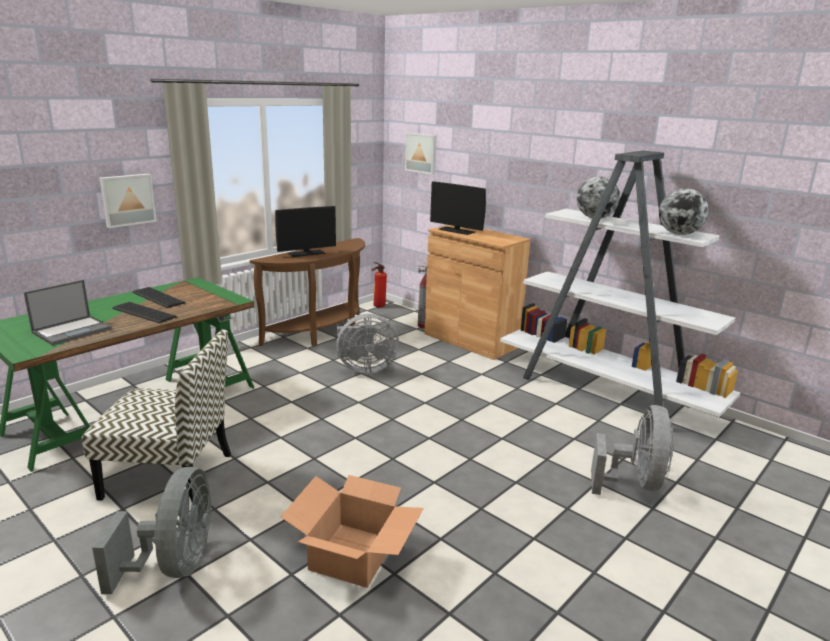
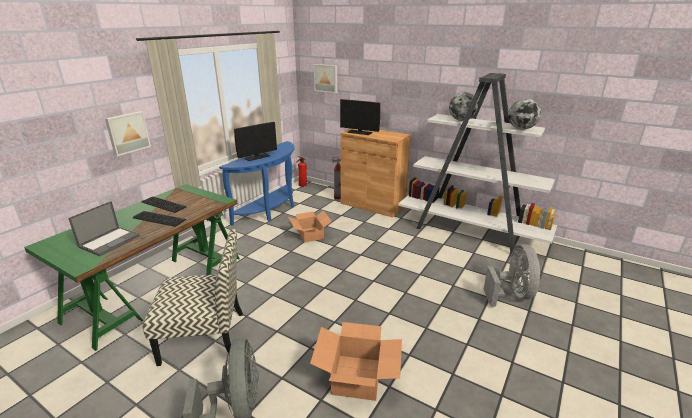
camera: 10 degrees left, 5 degrees up
brown console table [250,238,365,346] -> blue console table [219,141,294,226]
grey fan [336,314,399,373] -> cardboard box [288,211,332,242]

